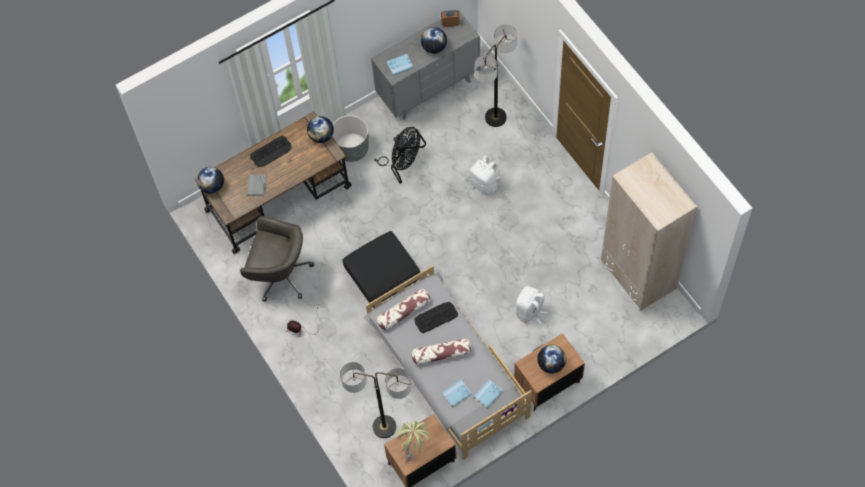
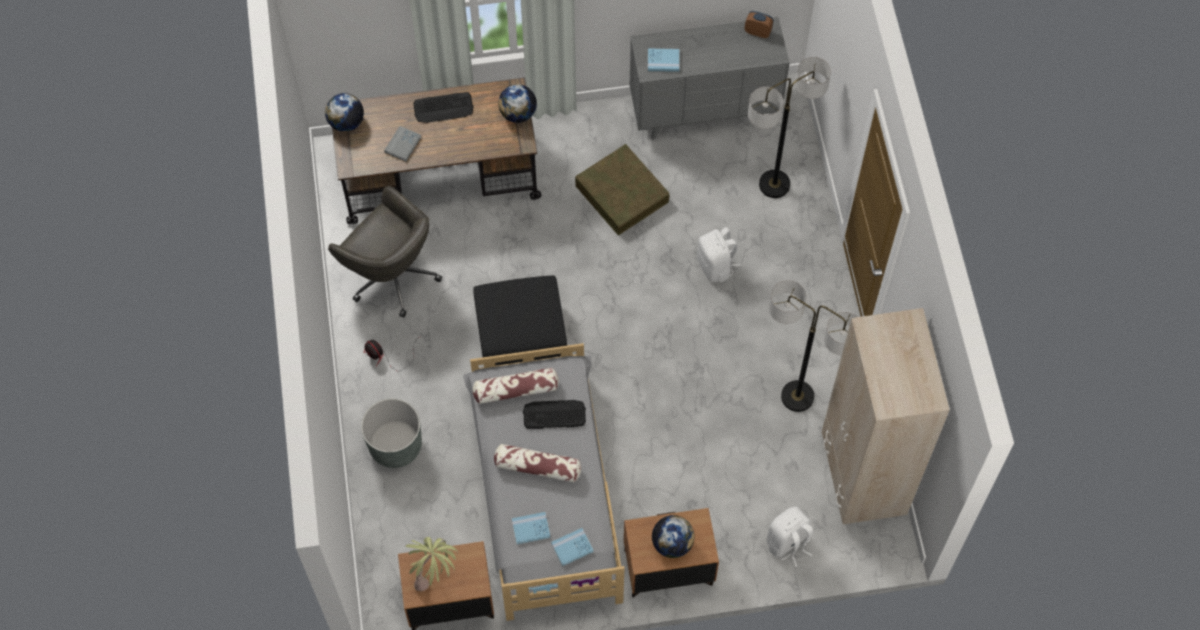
camera: 20 degrees right, 0 degrees up
grey planter [332,115,369,162] -> grey planter moved to [361,398,422,468]
floor lamp [340,362,412,438] -> floor lamp moved to [769,280,857,412]
black fan [374,127,426,184] -> brown storage box [575,144,669,235]
globe [421,27,447,54] -> none
white backpack [516,286,548,324] -> white backpack moved to [767,506,813,567]

